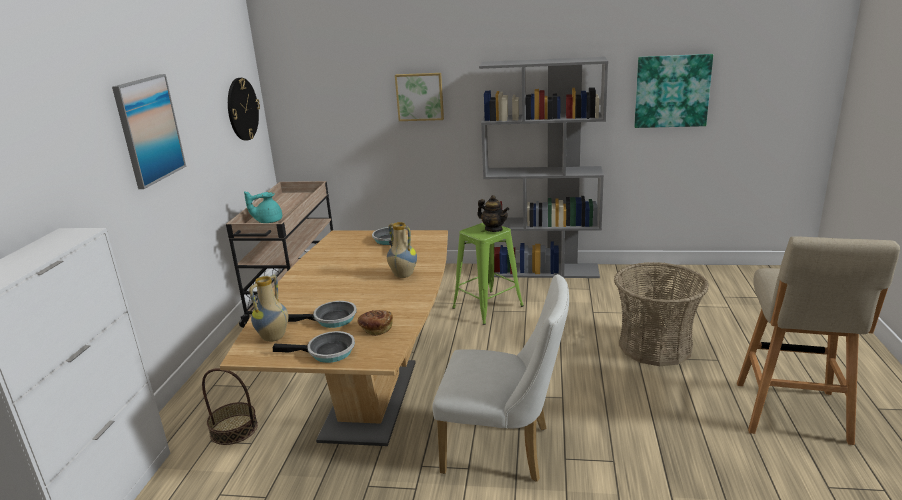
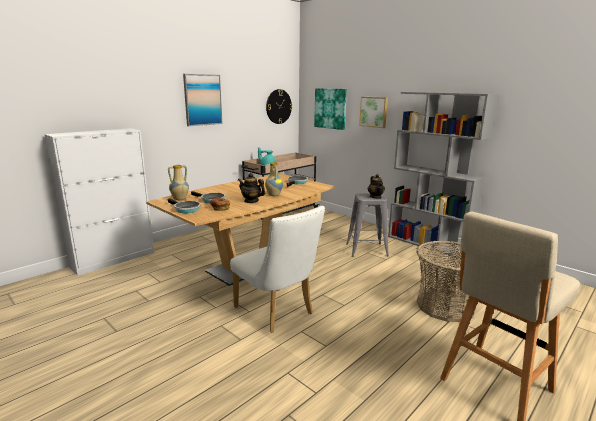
camera: 35 degrees right, 5 degrees down
basket [202,368,258,445] -> none
green stool [452,223,524,325] -> grey stool [346,193,389,257]
picture [634,54,713,128] -> picture moved to [314,88,347,130]
none -> teapot [238,173,265,203]

